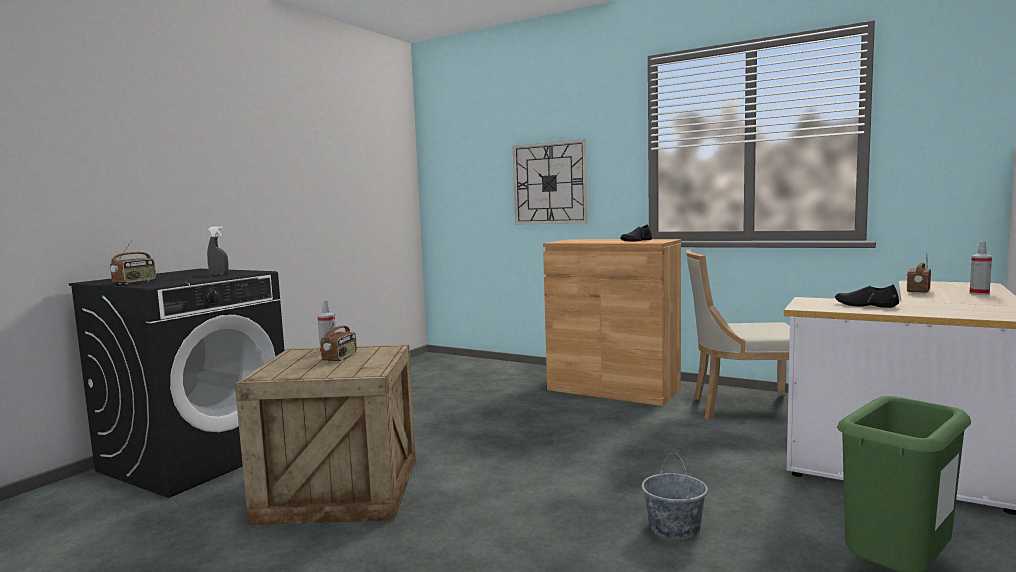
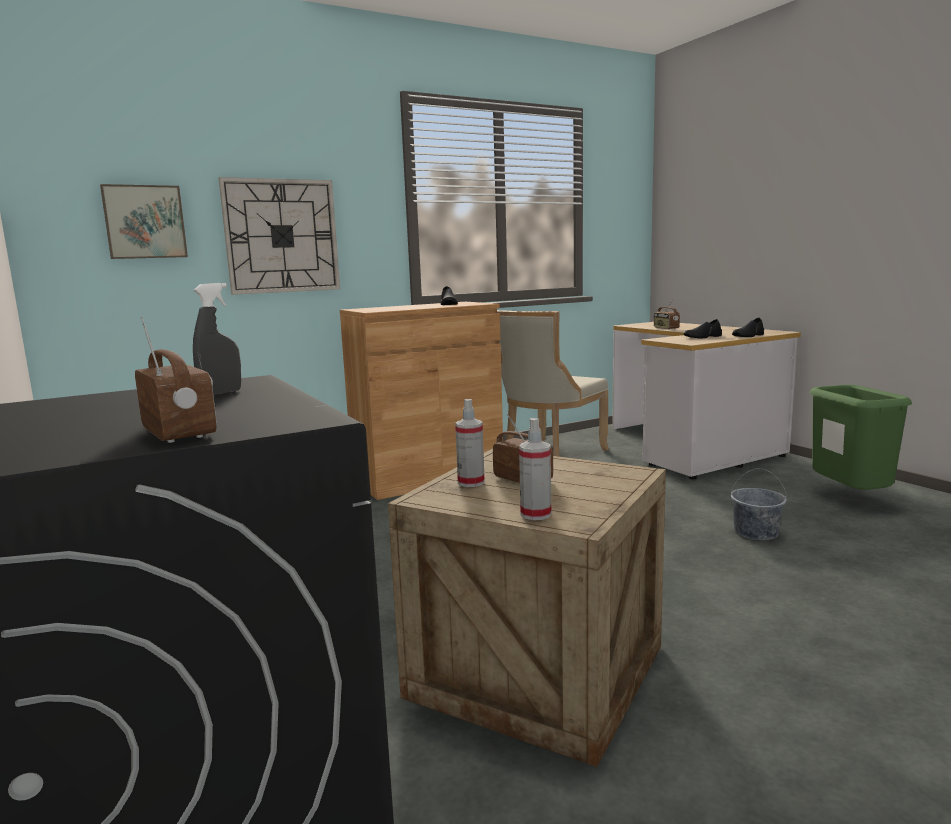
camera: 60 degrees left, 5 degrees up
spray bottle [970,241,992,295] -> spray bottle moved to [519,418,551,520]
none -> picture [100,184,188,259]
none -> black shoe [732,318,764,337]

